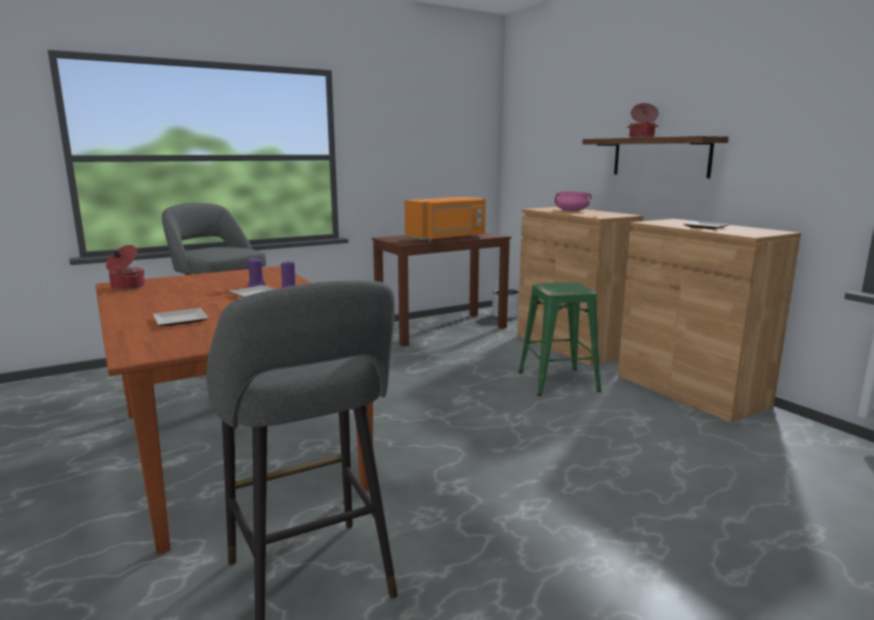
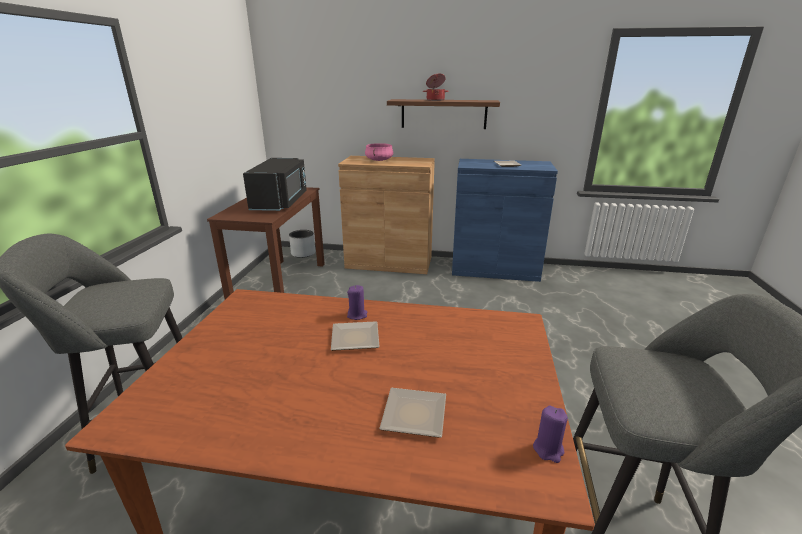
camera: 50 degrees left, 10 degrees up
cooking pot [106,245,145,290] -> none
purple candle [247,257,266,287] -> purple candle moved to [533,406,568,463]
orange microwave [404,197,486,242] -> black microwave [243,158,307,211]
green stool [518,282,601,396] -> none
brown cabinet [618,219,801,423] -> blue cabinet [452,159,558,282]

